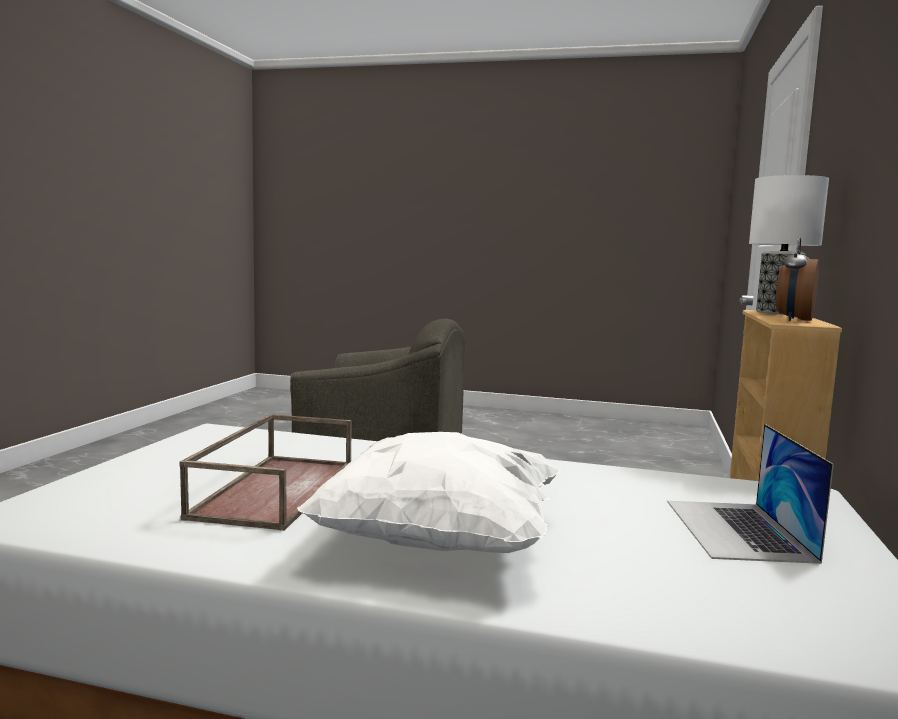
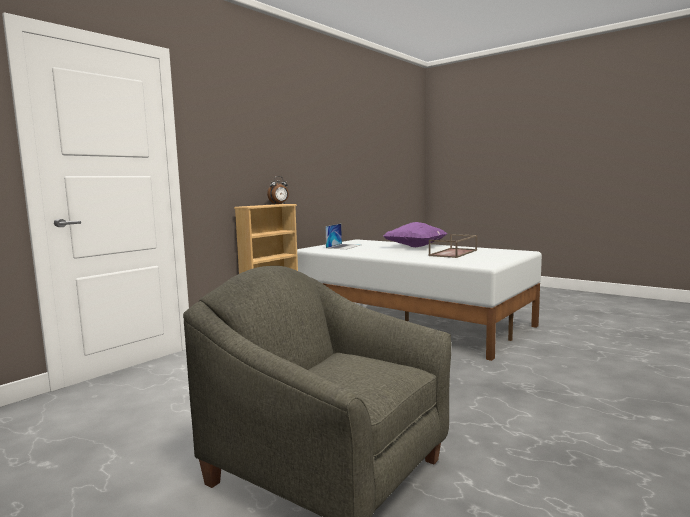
camera: 155 degrees left, 0 degrees up
white pillow [297,432,561,553] -> purple pillow [383,222,448,247]
table lamp [749,175,829,315] -> none

